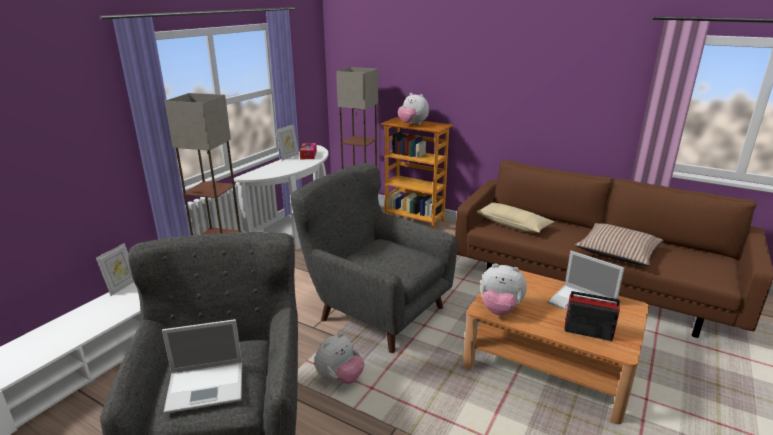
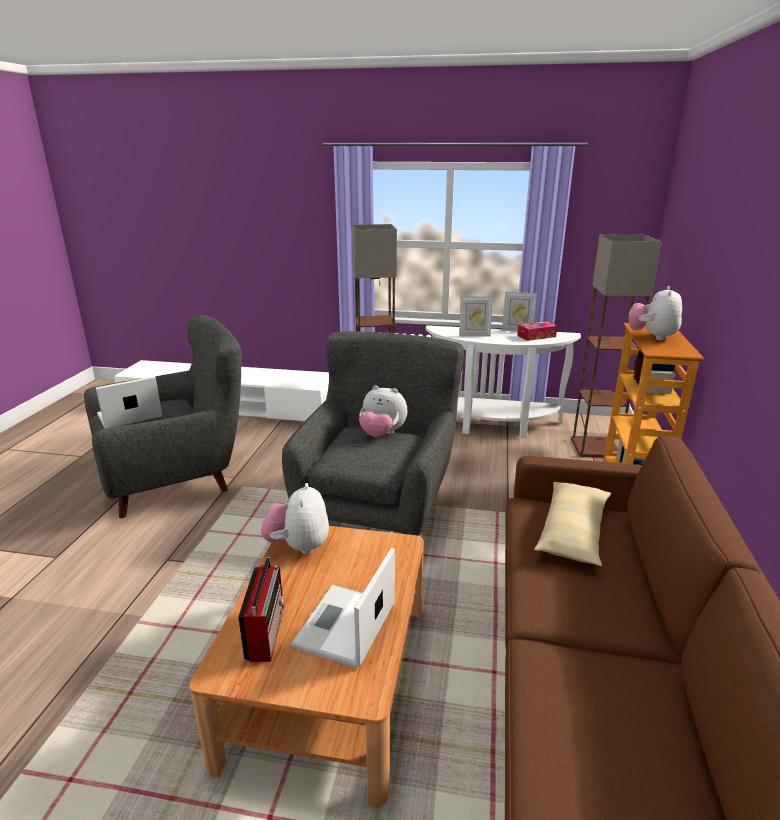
camera: 70 degrees right, 0 degrees up
picture frame [96,243,134,296] -> picture frame moved to [459,296,493,336]
laptop [162,319,242,414] -> laptop turned 90 degrees clockwise [96,376,162,429]
plush toy [315,333,365,384] -> plush toy moved to [359,385,408,437]
pillow [575,223,664,266] -> none

